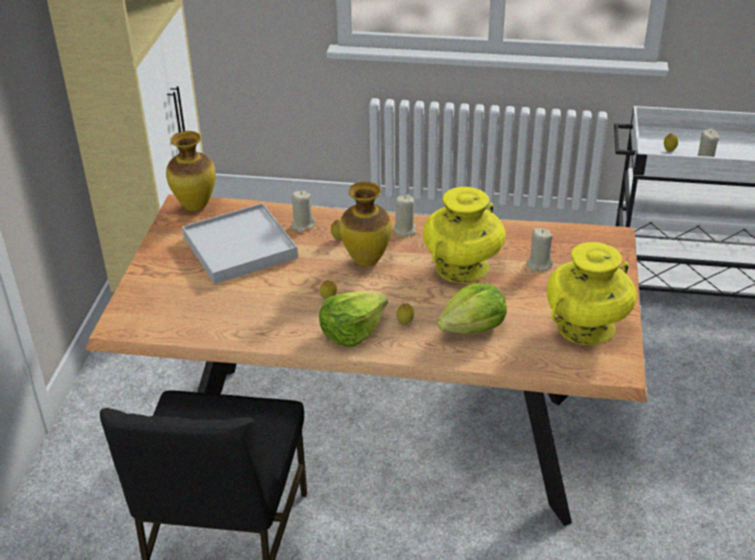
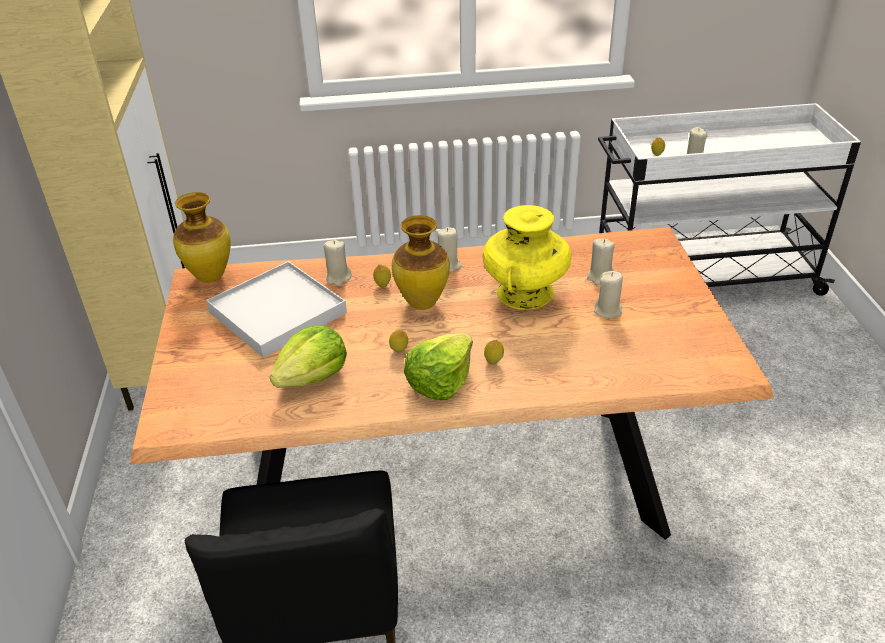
camera: 15 degrees left, 0 degrees up
lettuce [437,283,507,334] -> lettuce moved to [270,326,347,388]
yellow vase [546,242,637,345] -> none
none -> beige candle [594,271,623,318]

